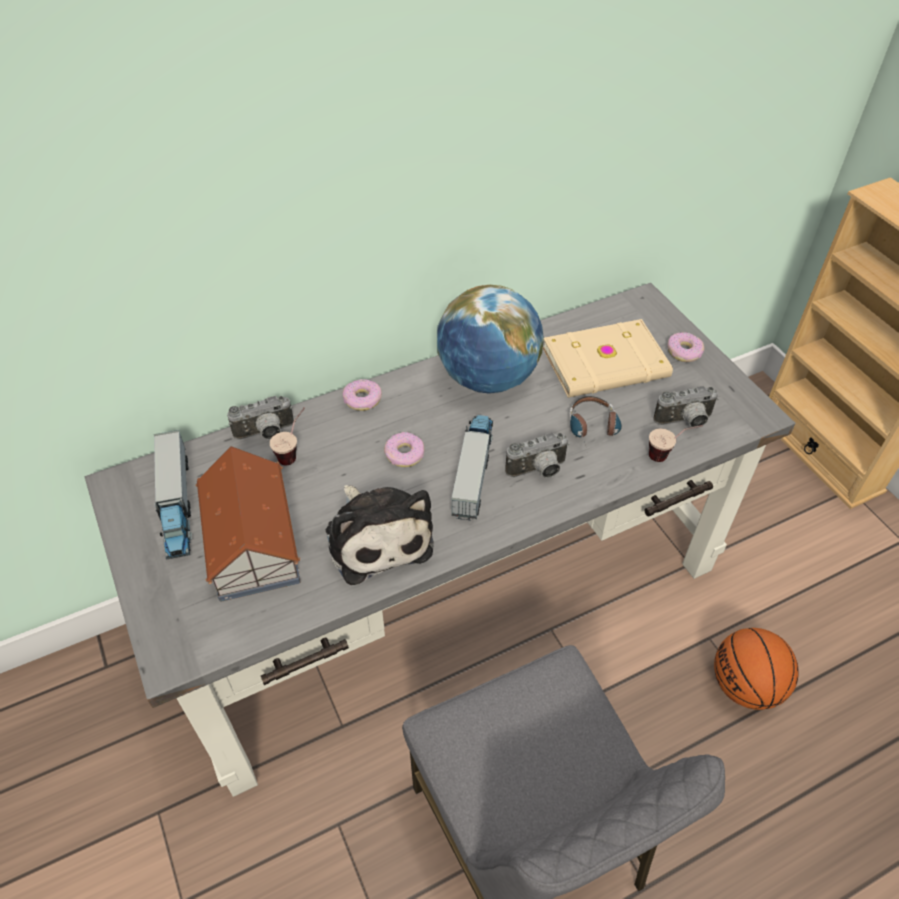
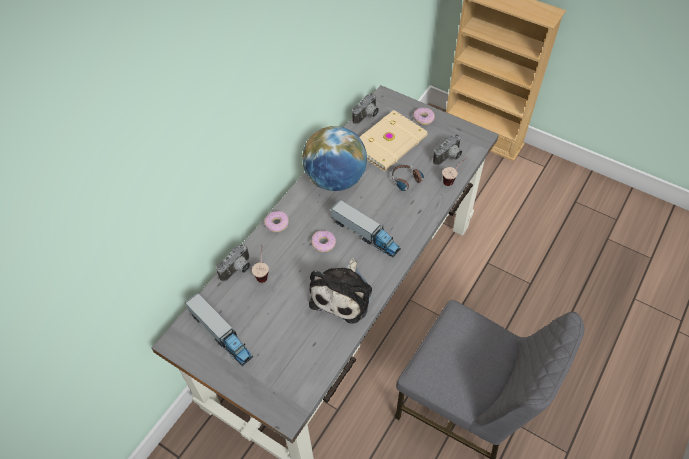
camera: 30 degrees left, 5 degrees up
toy house [196,446,301,602] -> none
plush toy [326,485,434,585] -> plush toy turned 75 degrees clockwise [309,258,372,324]
toy truck [451,415,493,521] -> toy truck turned 150 degrees clockwise [331,200,401,257]
camera [505,433,569,478] -> camera moved to [352,93,379,124]
basketball [714,628,799,710] -> none

